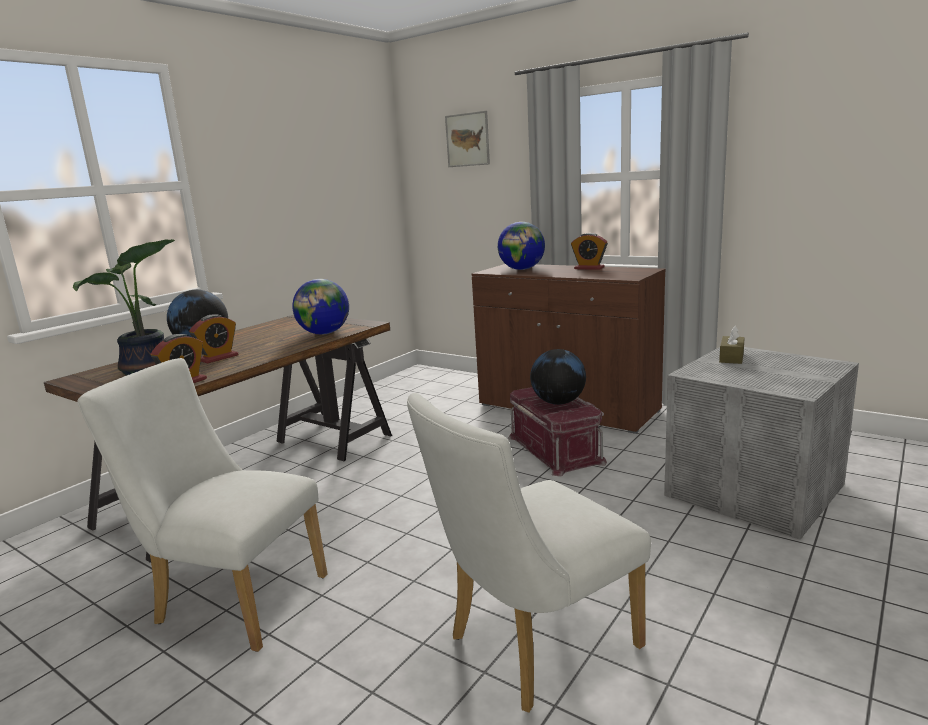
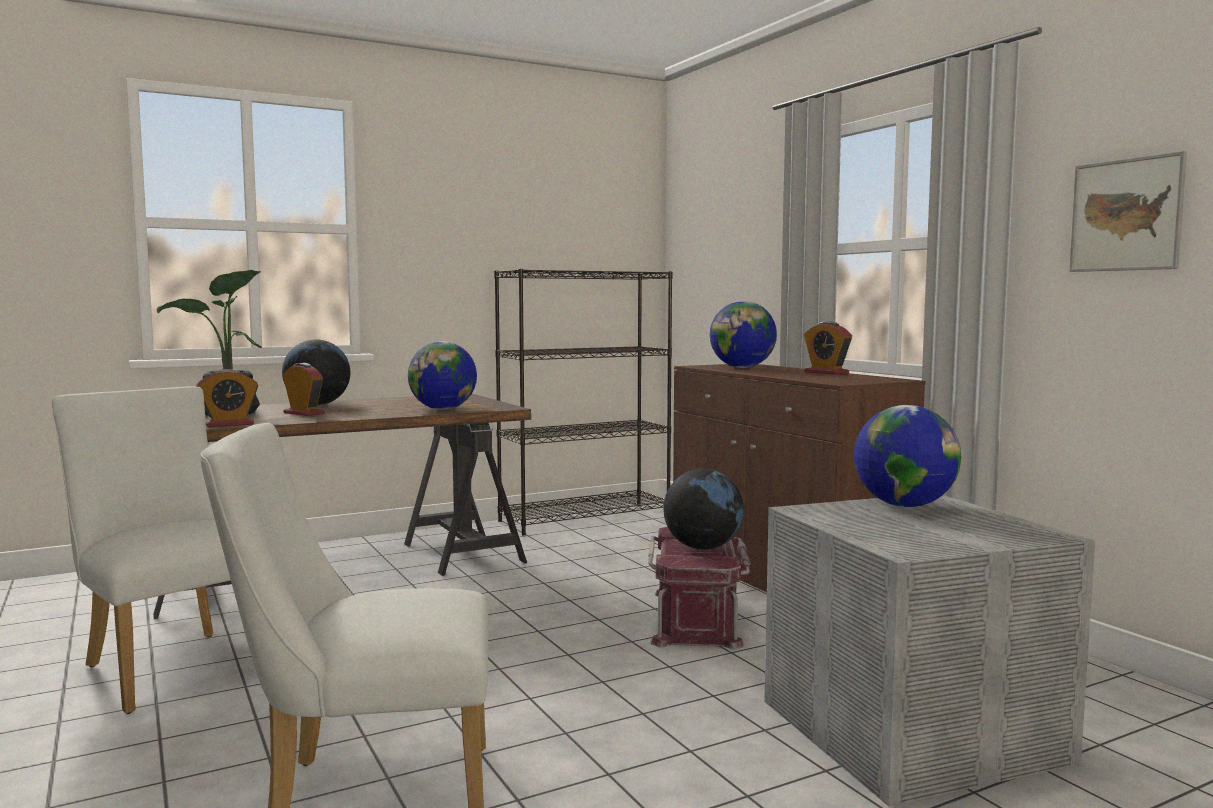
camera: 25 degrees right, 10 degrees down
alarm clock [189,314,238,364] -> alarm clock turned 120 degrees counterclockwise [283,363,325,416]
picture [445,111,490,167] -> picture moved to [1069,151,1187,272]
brown tissue box [719,325,745,364] -> globe [854,405,961,507]
none -> black bookcase [494,269,673,535]

